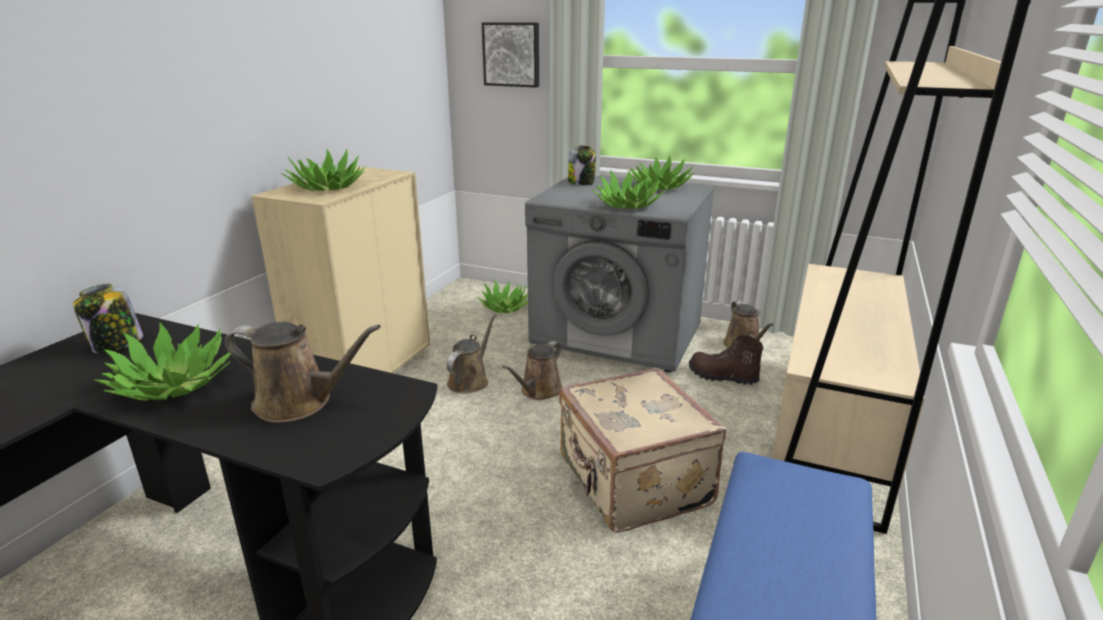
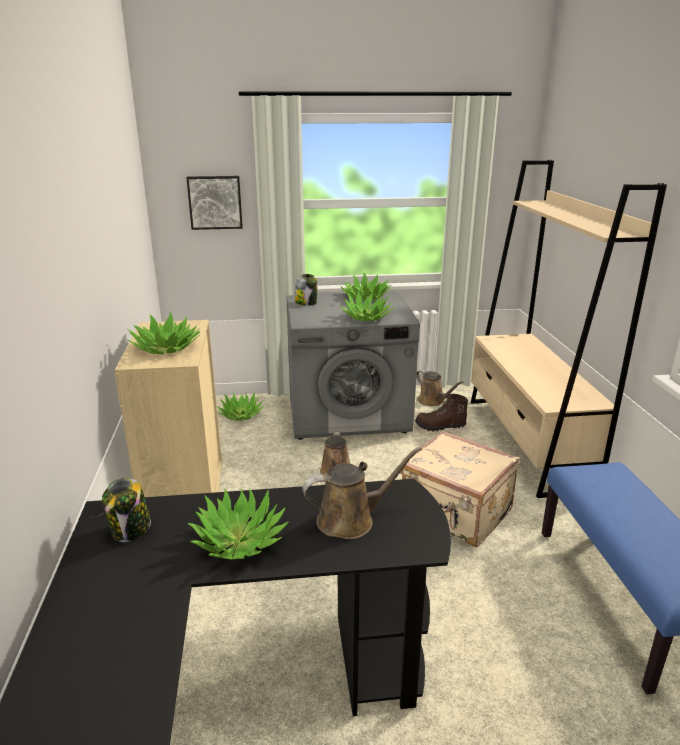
camera: 30 degrees left, 0 degrees up
brown watering can [446,314,496,394] -> none

